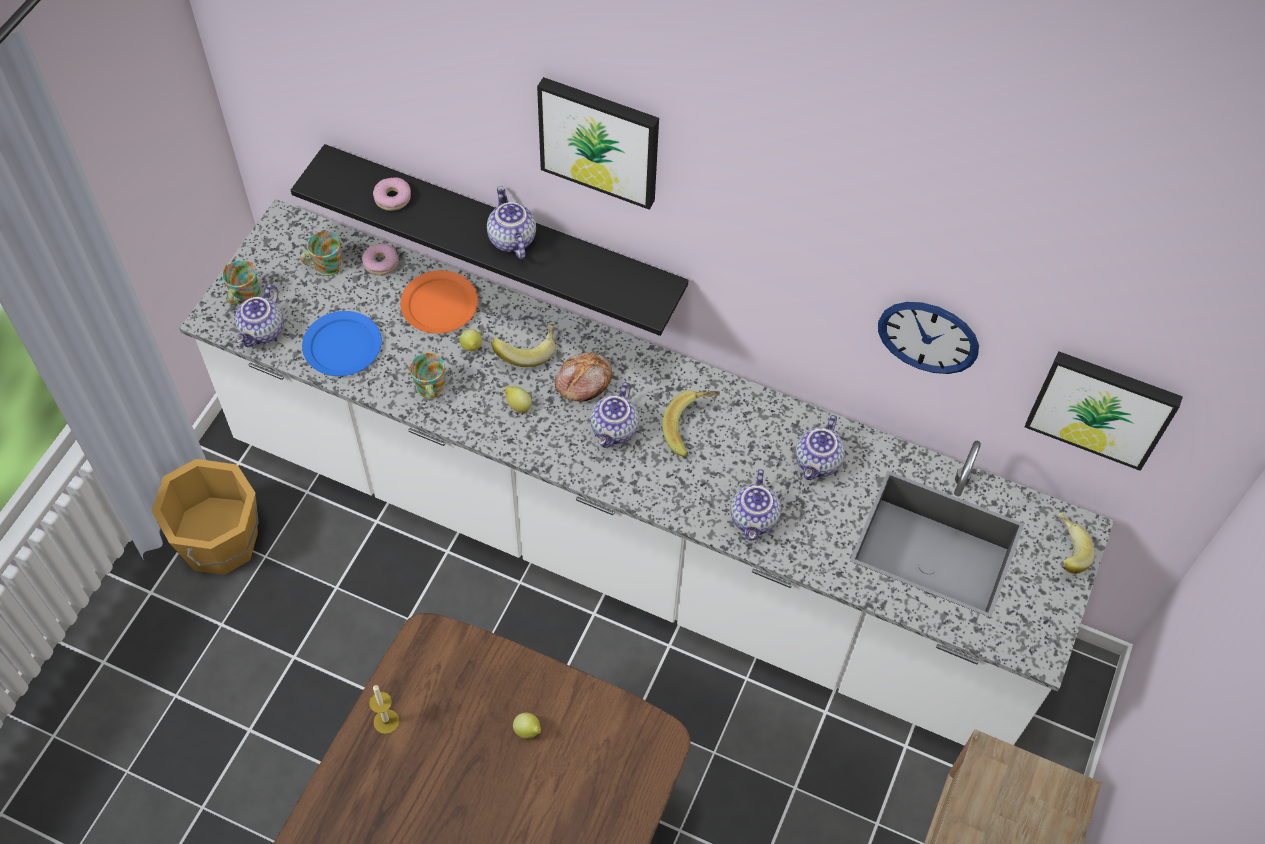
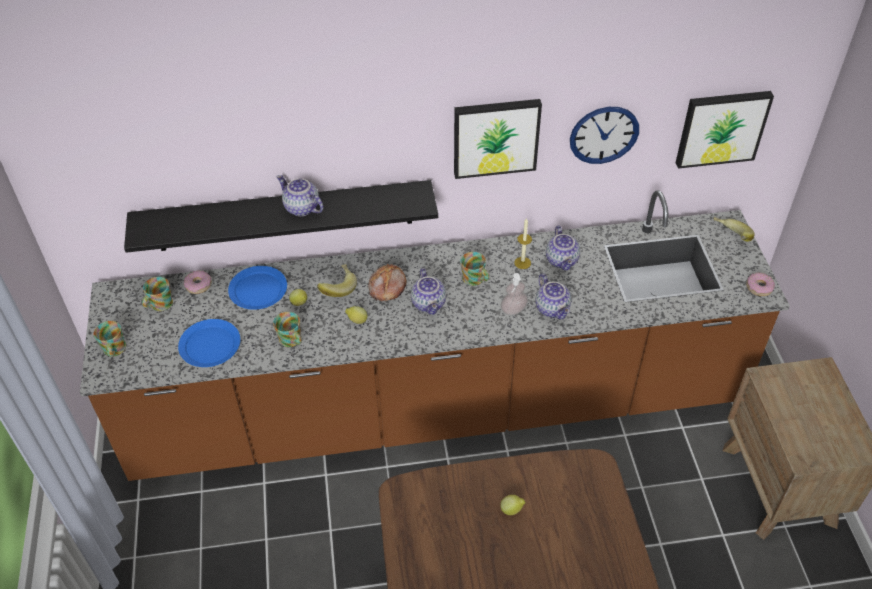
camera: 30 degrees left, 10 degrees down
orange bucket [151,459,259,575] -> none
white counter [179,199,1114,746] -> brown counter [80,190,790,481]
teapot [235,285,284,347] -> none
candle [369,685,400,734] -> candle moved to [514,218,532,269]
donut [373,177,411,211] -> donut moved to [746,273,775,296]
orange plate [400,270,478,334] -> blue plate [228,266,287,310]
picture [537,77,659,210] -> picture moved to [454,99,542,179]
banana [663,390,720,457] -> mug [460,252,489,286]
none -> soap dispenser [501,273,528,315]

